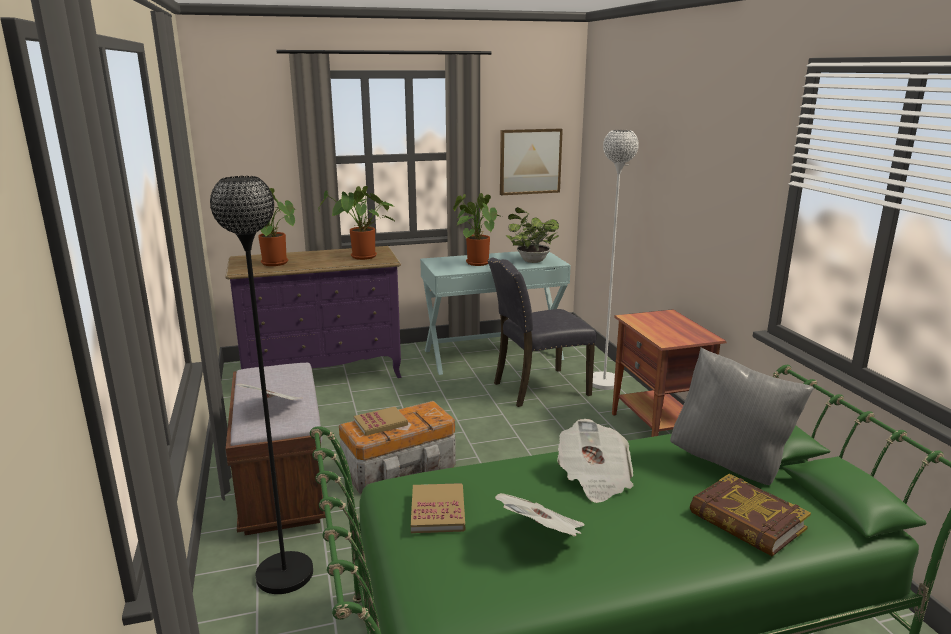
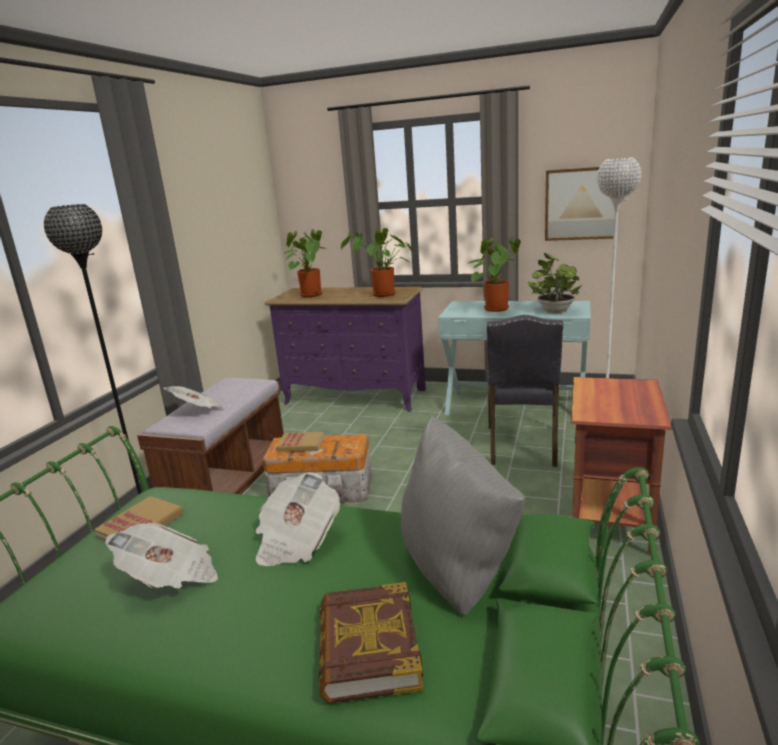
camera: 35 degrees right, 0 degrees up
grey chair [487,257,597,407] -> grey chair turned 90 degrees counterclockwise [487,315,563,467]

